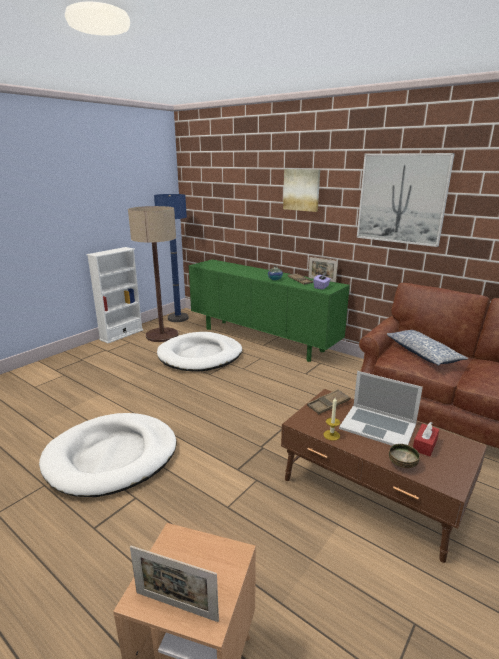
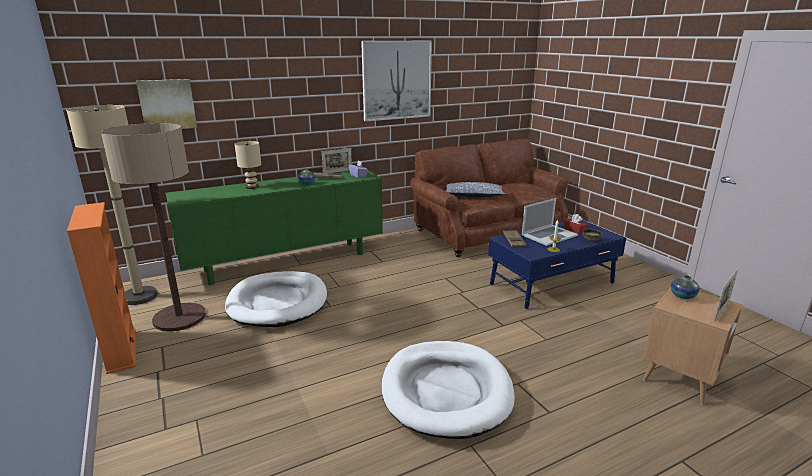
camera: 65 degrees left, 0 degrees up
white bookcase [87,247,143,343] -> orange bookcase [67,202,136,374]
blue floor lamp [154,194,189,322] -> beige floor lamp [67,105,158,305]
brown coffee table [281,389,487,563] -> blue coffee table [488,220,626,309]
picture [283,169,320,212] -> picture moved to [136,79,197,129]
none -> beige table lamp [235,141,261,189]
none -> vase [671,275,699,299]

